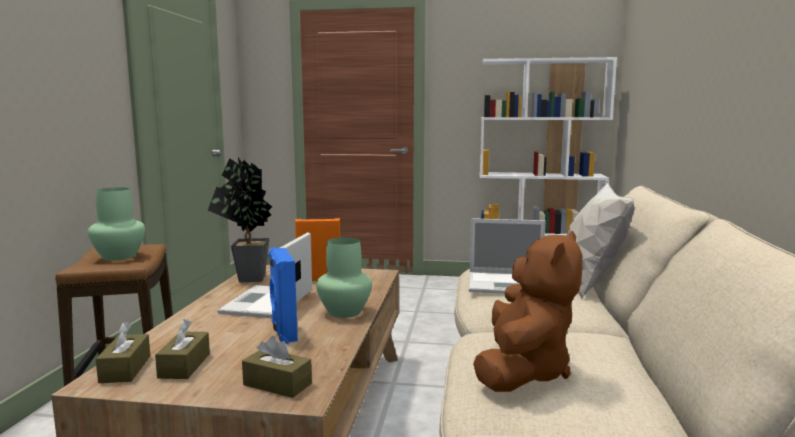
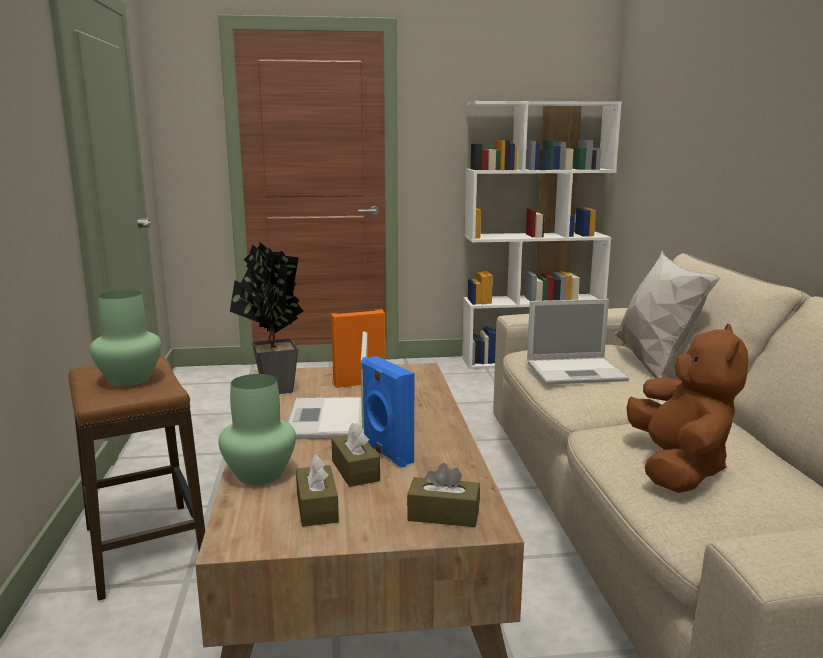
camera: 15 degrees left, 5 degrees up
brown tissue box [96,322,150,383] -> brown tissue box moved to [331,423,380,487]
green vase [316,237,372,318] -> green vase moved to [218,374,296,485]

